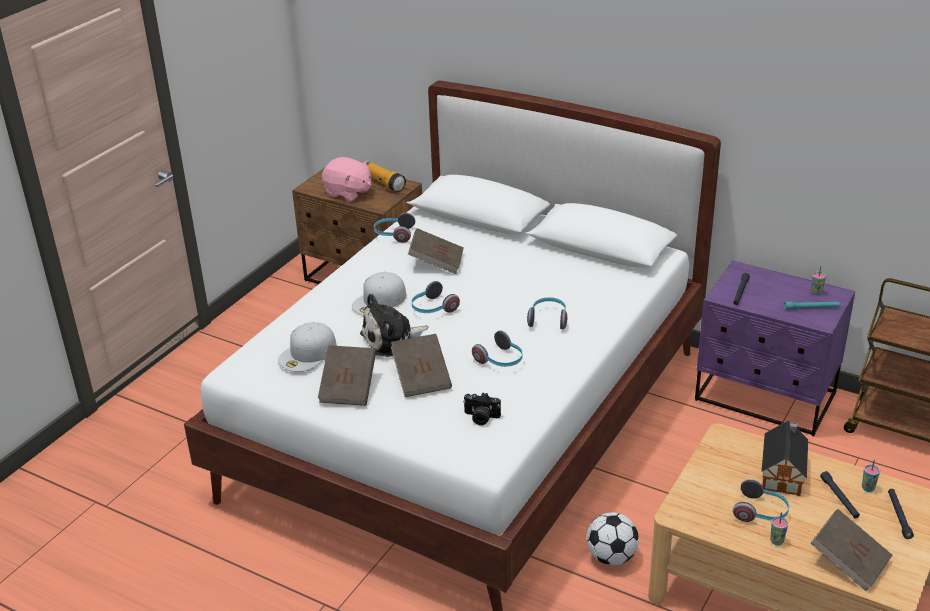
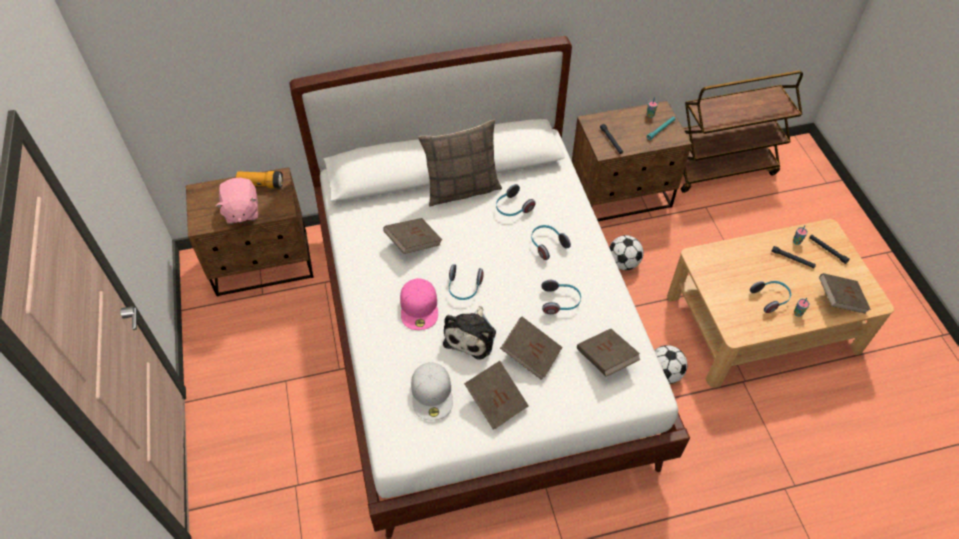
camera: 45 degrees left, 20 degrees up
pink plush toy [322,157,371,202] -> pink plush toy turned 90 degrees clockwise [216,178,258,224]
white cap [352,272,406,316] -> pink cap [400,278,438,330]
headphones [374,213,415,243] -> headphones moved to [496,184,535,216]
camera [463,393,501,426] -> brown book [577,329,641,377]
purple nightstand [695,261,855,436] -> brown nightstand [572,101,692,221]
toy house [761,421,808,496] -> none
none -> pillow [418,120,502,207]
none -> football [609,235,644,270]

